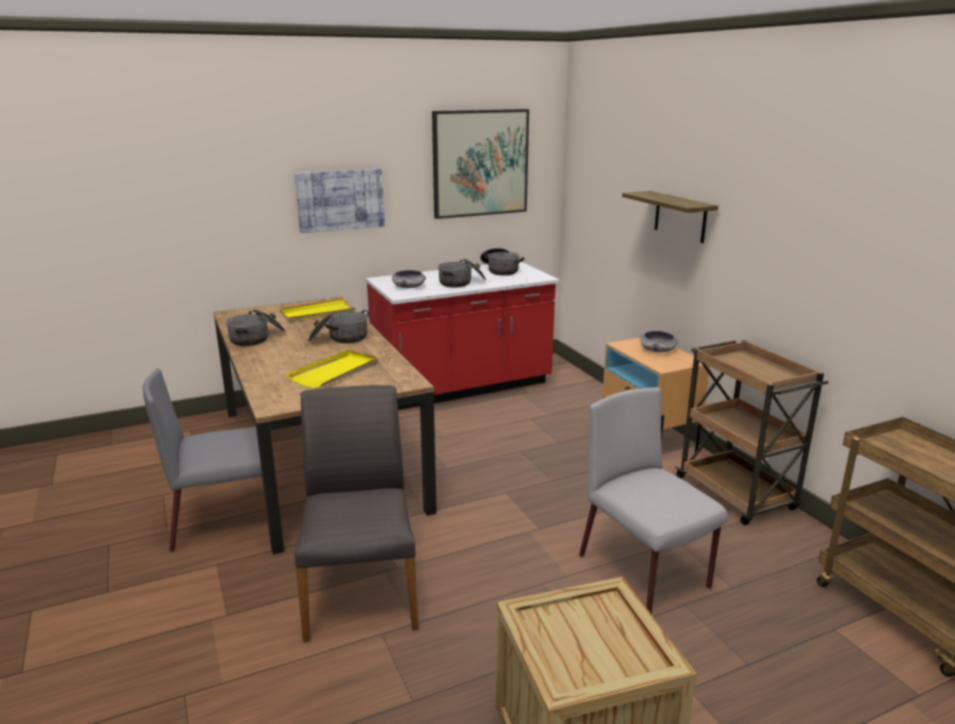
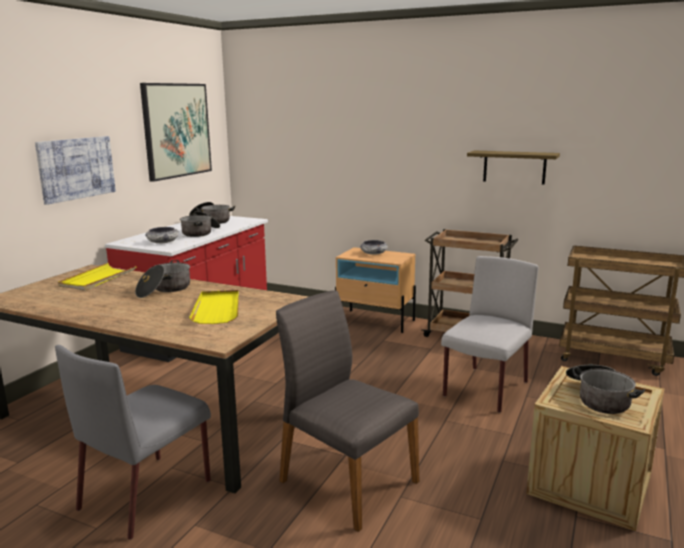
camera: 40 degrees left, 5 degrees down
cooking pot [226,309,286,346] -> cooking pot moved to [566,364,645,414]
grey chair [579,387,728,614] -> grey chair turned 105 degrees clockwise [441,256,538,413]
shelf [622,191,718,243] -> shelf moved to [467,150,560,185]

